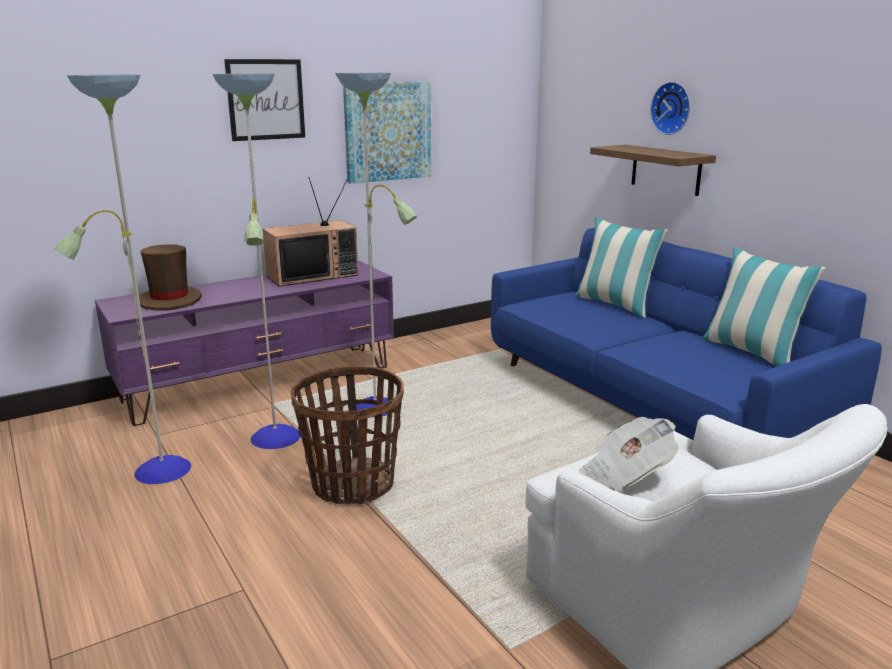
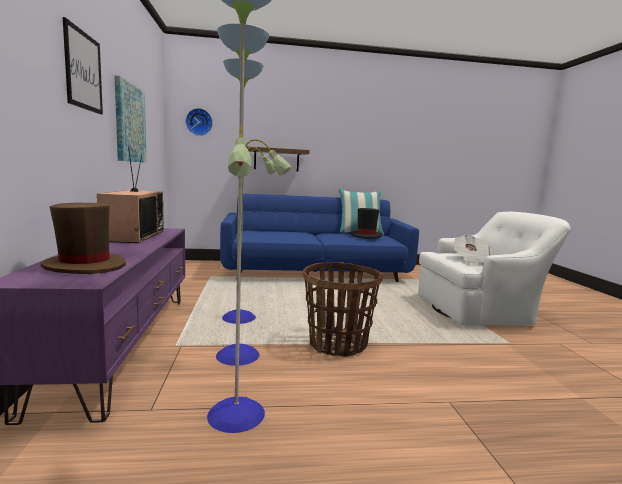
camera: 65 degrees left, 10 degrees down
pillow [575,217,668,318] -> none
wall clock [650,82,690,135] -> wall clock moved to [185,108,213,136]
none -> black hat [351,208,382,239]

